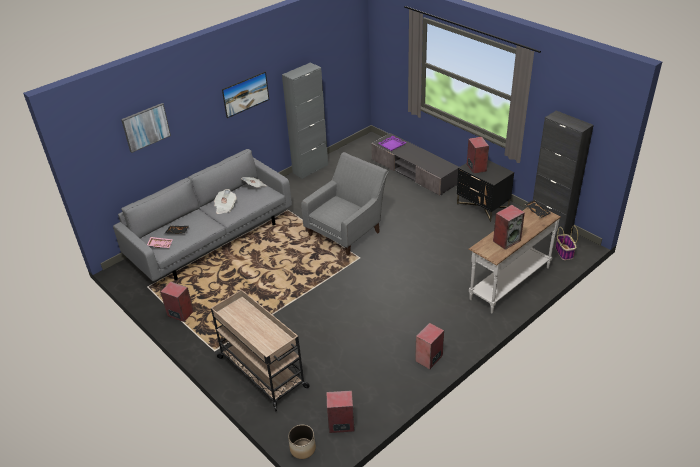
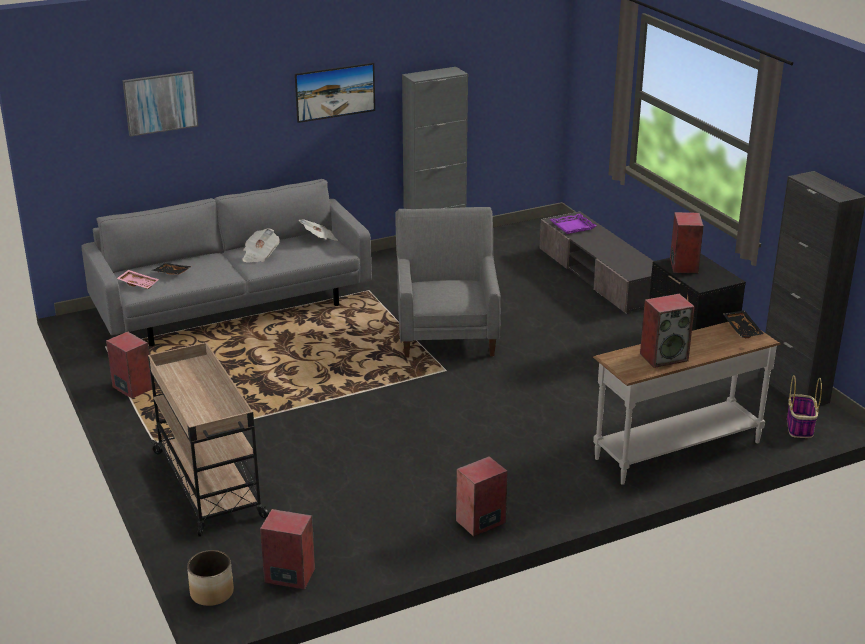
camera: 15 degrees right, 10 degrees down
grey armchair [301,152,389,255] -> grey armchair turned 60 degrees counterclockwise [395,207,501,358]

